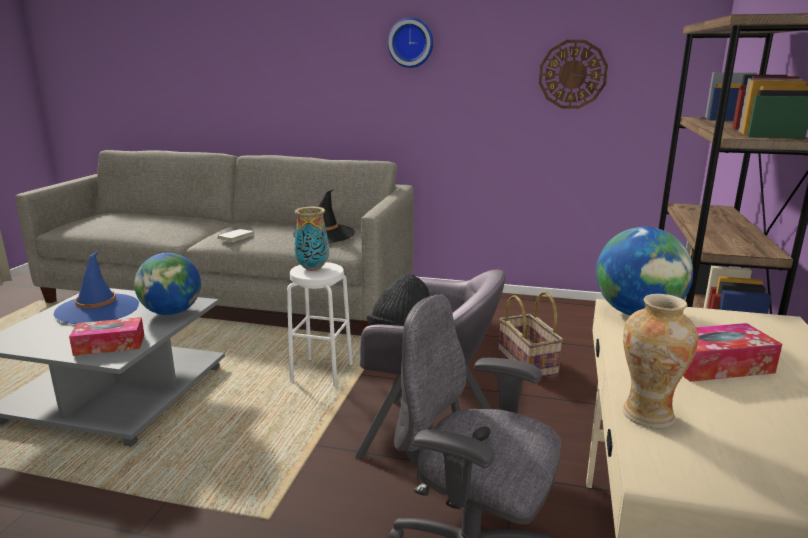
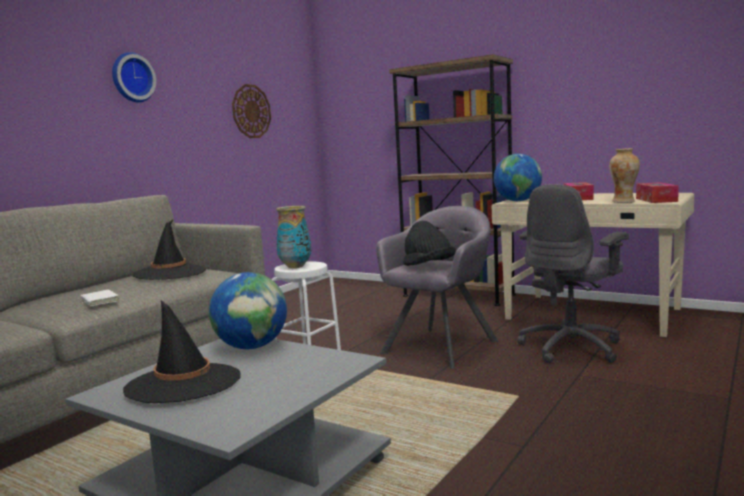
camera: 70 degrees left, 10 degrees down
blue hat [54,250,139,324] -> black hat [123,300,241,403]
tissue box [69,317,145,356] -> tissue box moved to [636,182,679,203]
basket [499,291,563,377] -> none

